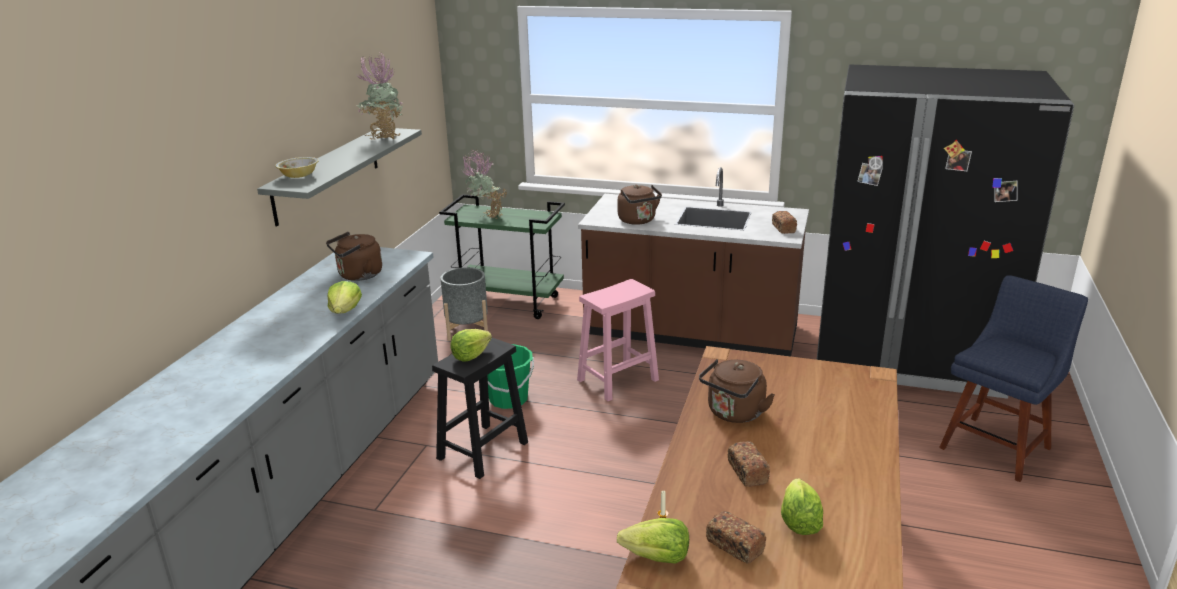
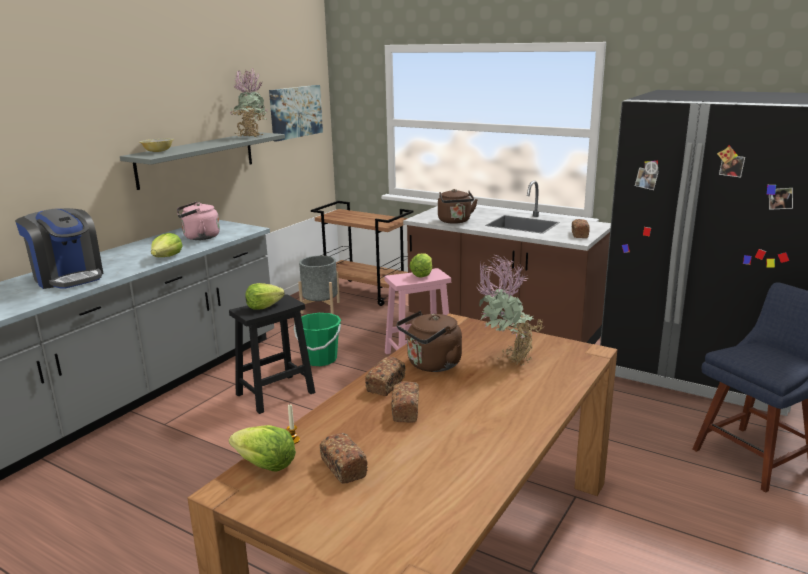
camera: 15 degrees right, 5 degrees down
brown kettle [326,232,382,281] -> pink kettle [177,202,220,240]
green cart [439,194,565,319] -> brown cart [311,201,414,306]
potted plant [462,150,507,219] -> potted plant moved to [475,254,544,366]
lettuce [781,479,823,535] -> lettuce moved to [409,253,432,278]
none -> coffee machine [15,208,104,289]
none -> picture [269,85,323,142]
none -> bread [365,357,406,396]

